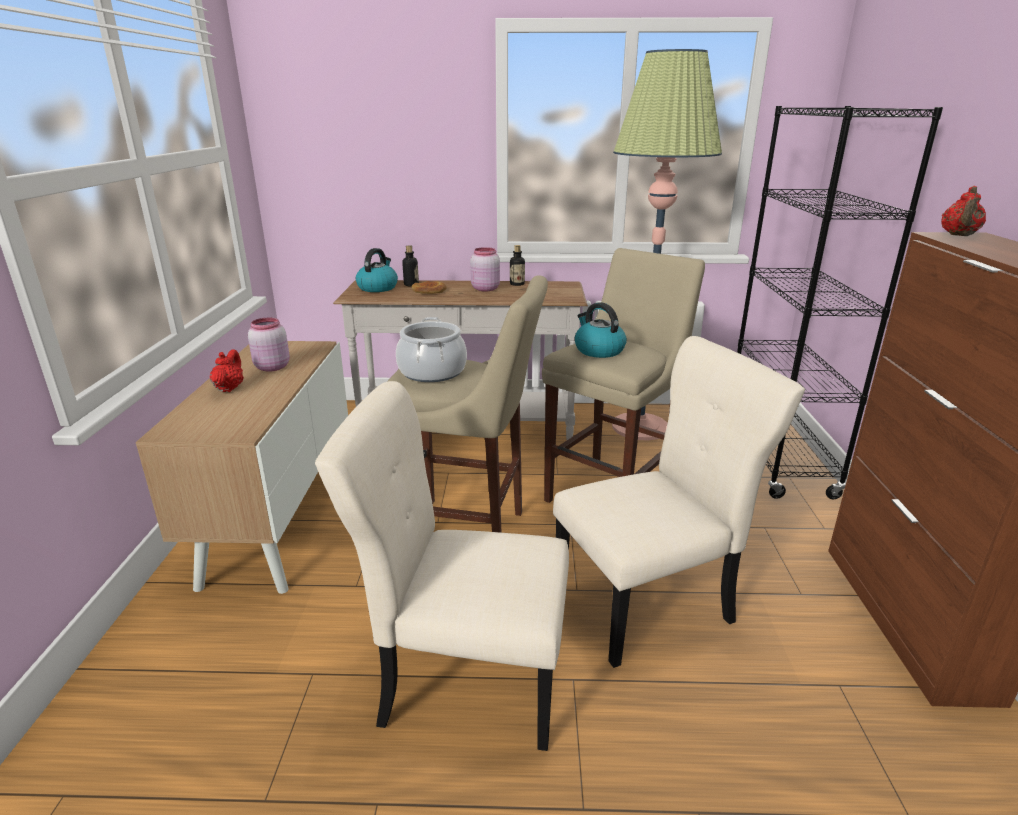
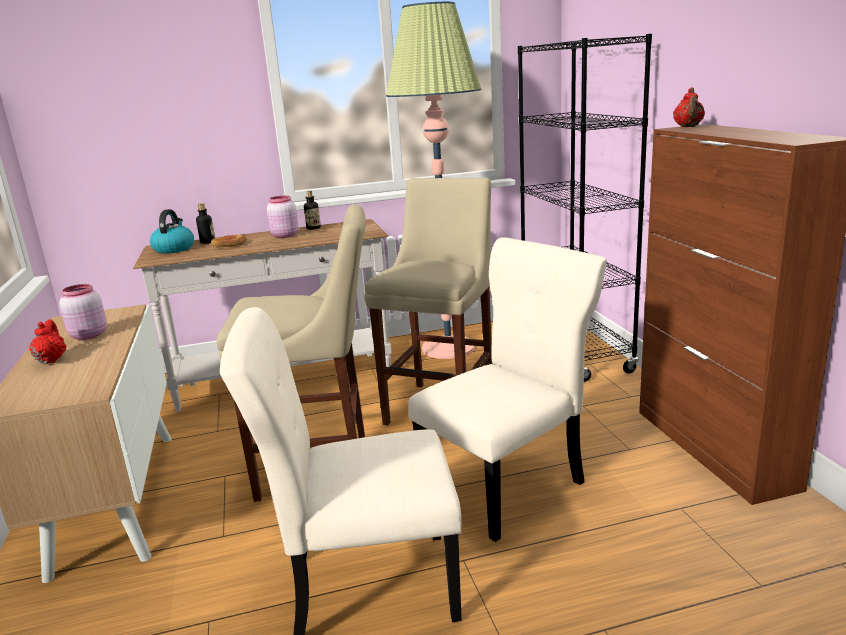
camera: 15 degrees left, 5 degrees down
cooking pot [396,317,467,382] -> none
kettle [575,302,627,358] -> none

